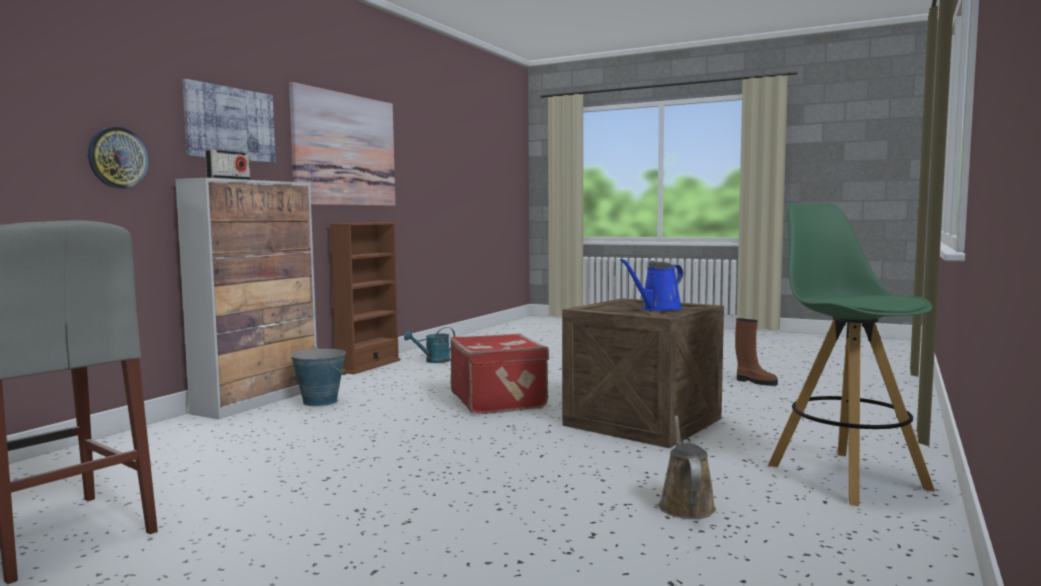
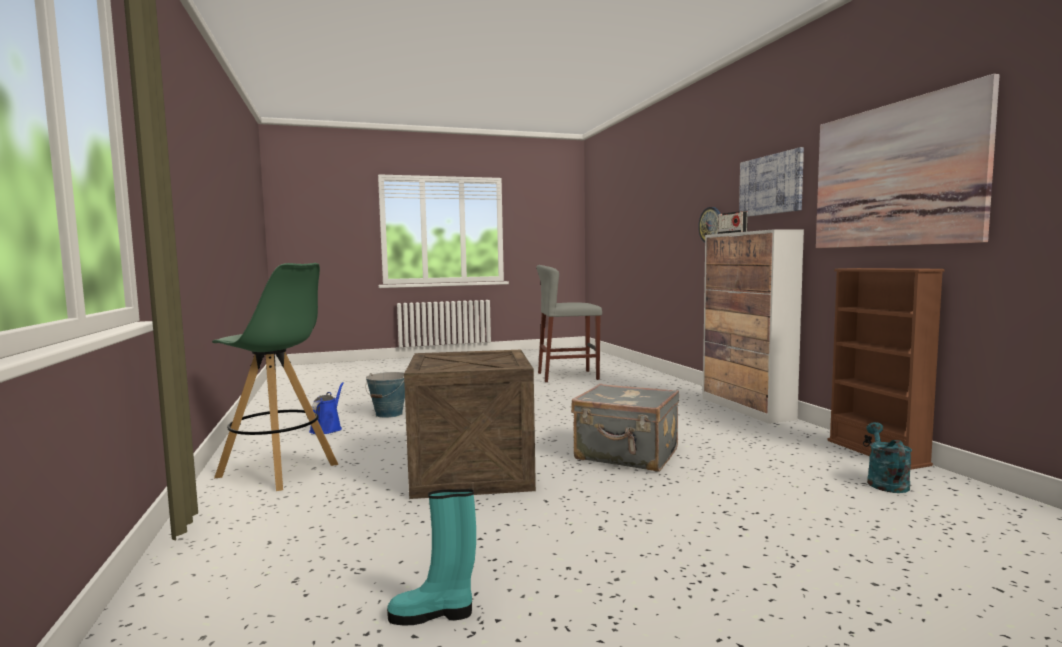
camera: 135 degrees right, 0 degrees up
bucket [291,347,347,406] -> bucket moved to [365,372,405,418]
red suitcase [450,333,549,414] -> grey suitcase [571,383,679,472]
blue watering can [620,259,683,311] -> blue watering can moved to [309,382,344,434]
brown watering can [659,415,716,519] -> none
brown boot [735,318,778,386] -> turquoise boot [387,489,476,626]

